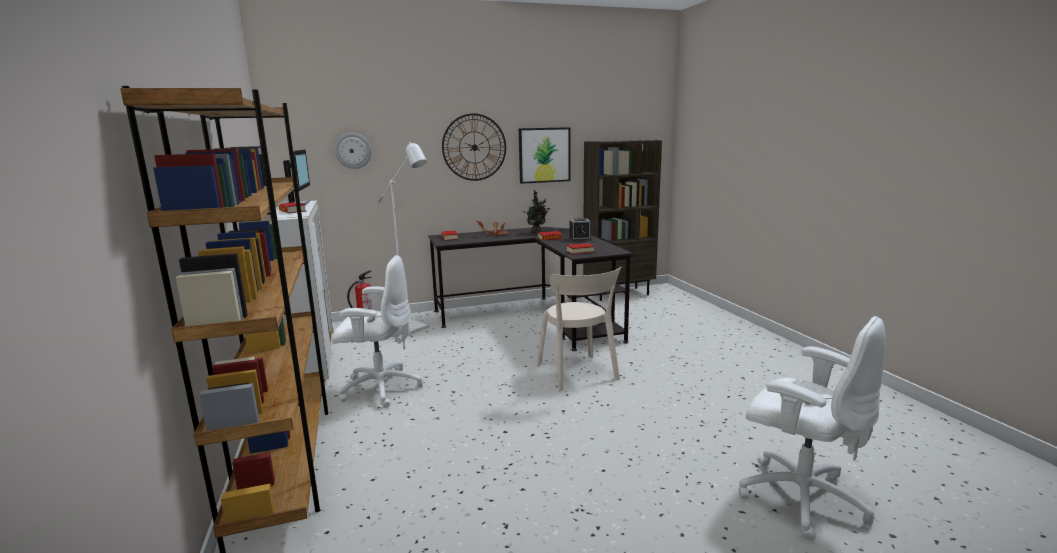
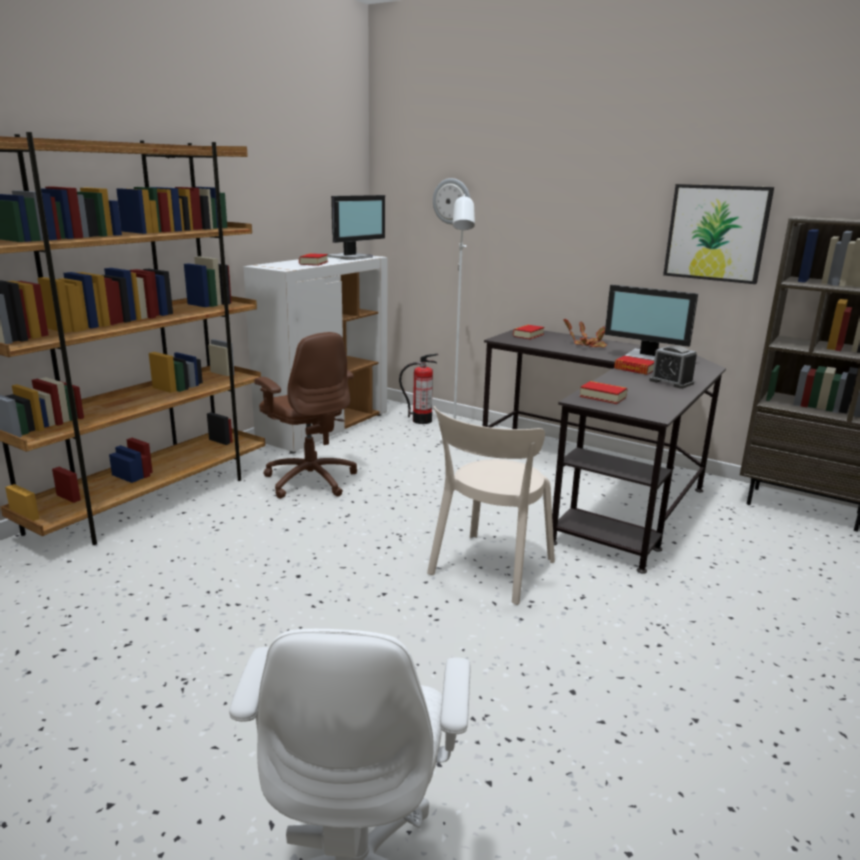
camera: 50 degrees right, 5 degrees up
white office chair [332,255,423,407] -> brown office chair [254,332,357,499]
wall clock [442,113,506,181] -> none
potted plant [523,190,550,234] -> monitor [605,284,698,361]

